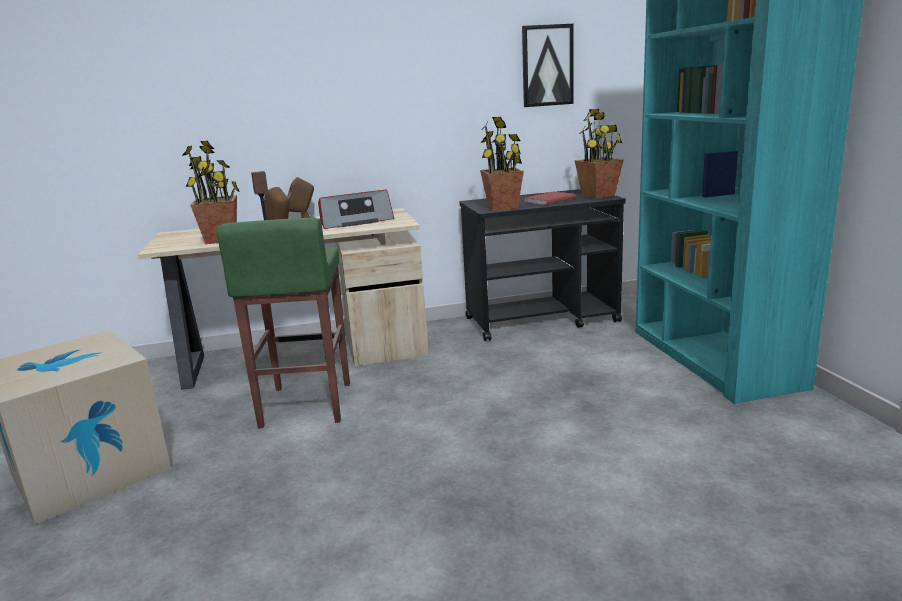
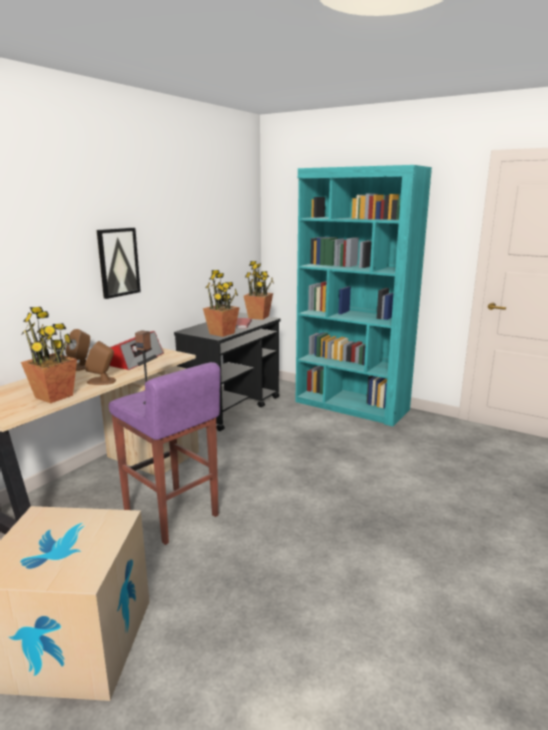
camera: 45 degrees left, 0 degrees up
green stool [216,218,350,429] -> purple stool [109,362,220,545]
picture [522,24,573,107] -> picture moved to [97,228,141,299]

